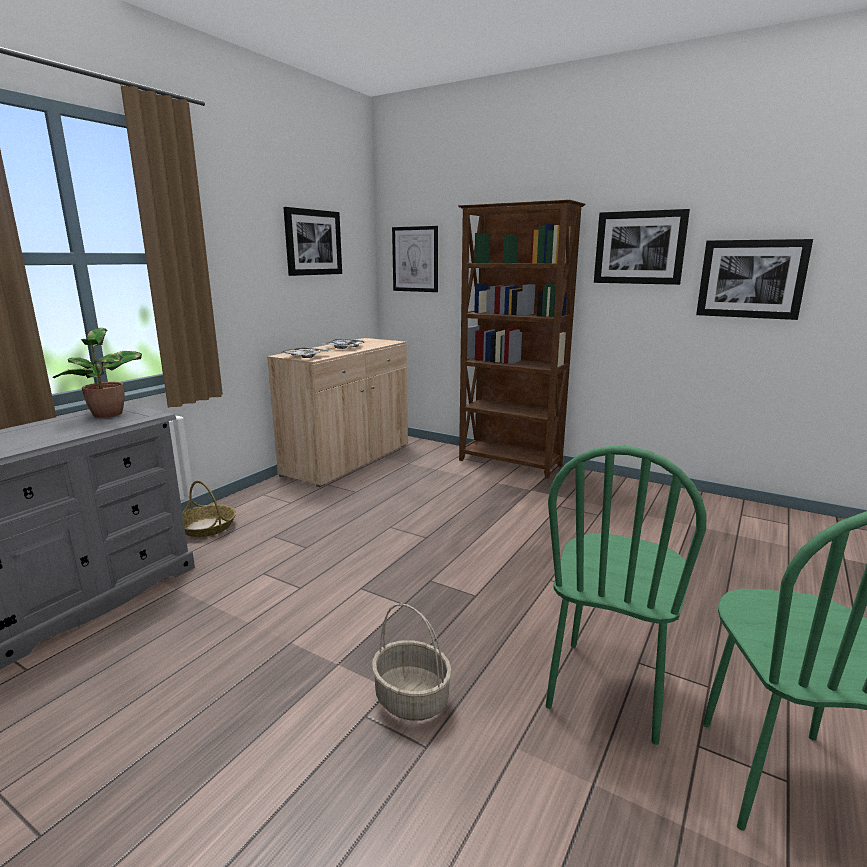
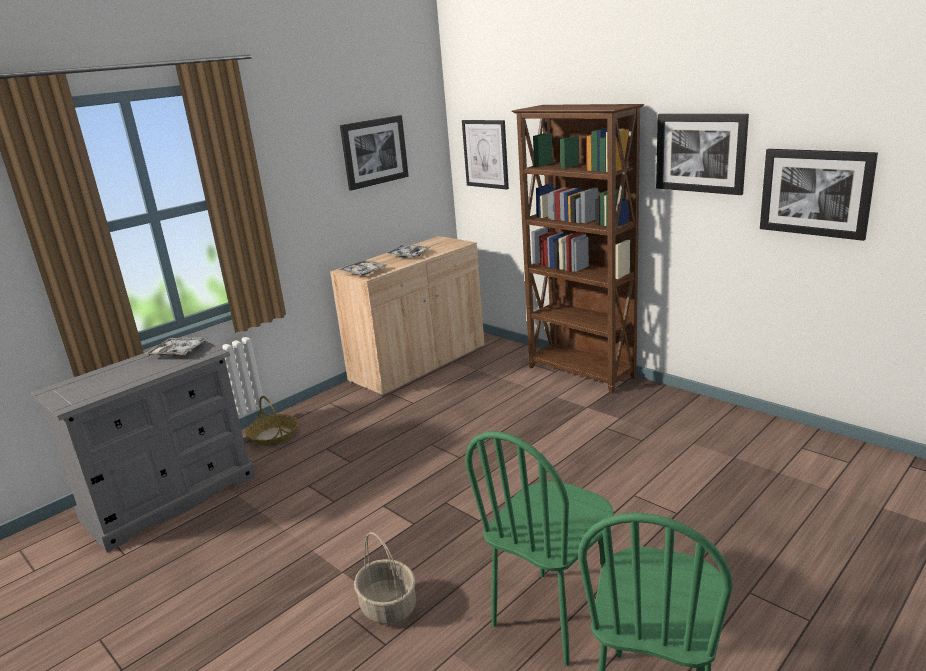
camera: 15 degrees right, 5 degrees up
potted plant [53,328,142,418] -> tray [145,337,208,357]

